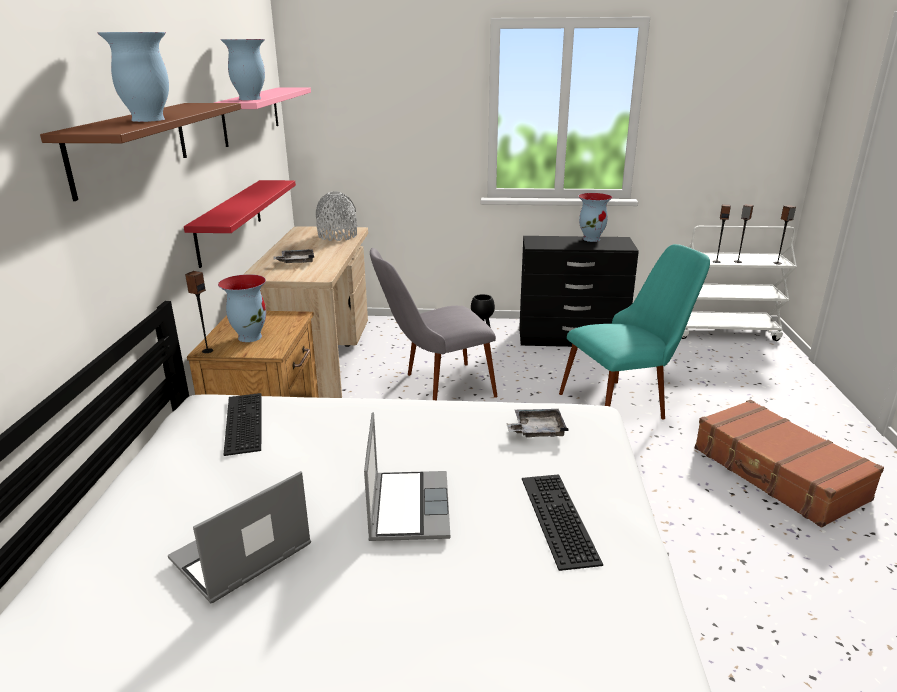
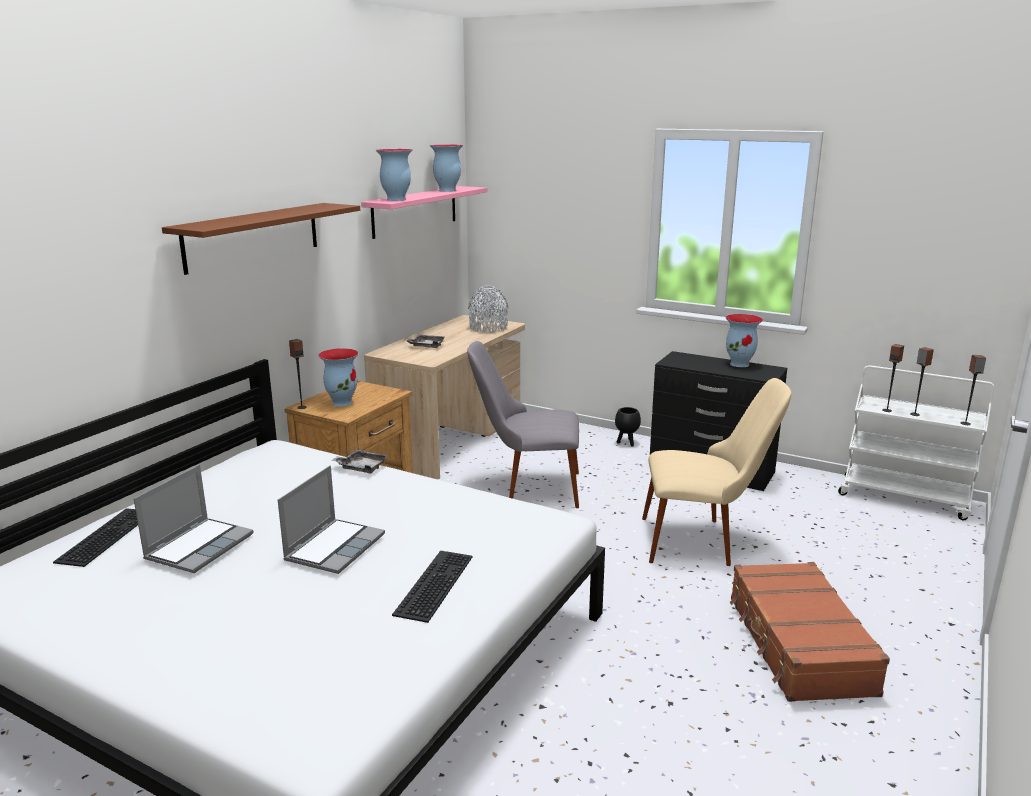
camera: 25 degrees right, 5 degrees down
vase [97,32,169,122] -> vase moved to [430,144,463,192]
laptop [168,471,311,603] -> laptop turned 135 degrees clockwise [134,465,254,573]
red shelf [184,180,296,268] -> none
keyboard [223,393,262,456] -> keyboard moved to [53,508,138,567]
grey tray [507,409,568,437] -> grey tray moved to [331,449,388,474]
turquoise chair [559,244,710,420] -> beige chair [642,378,791,566]

